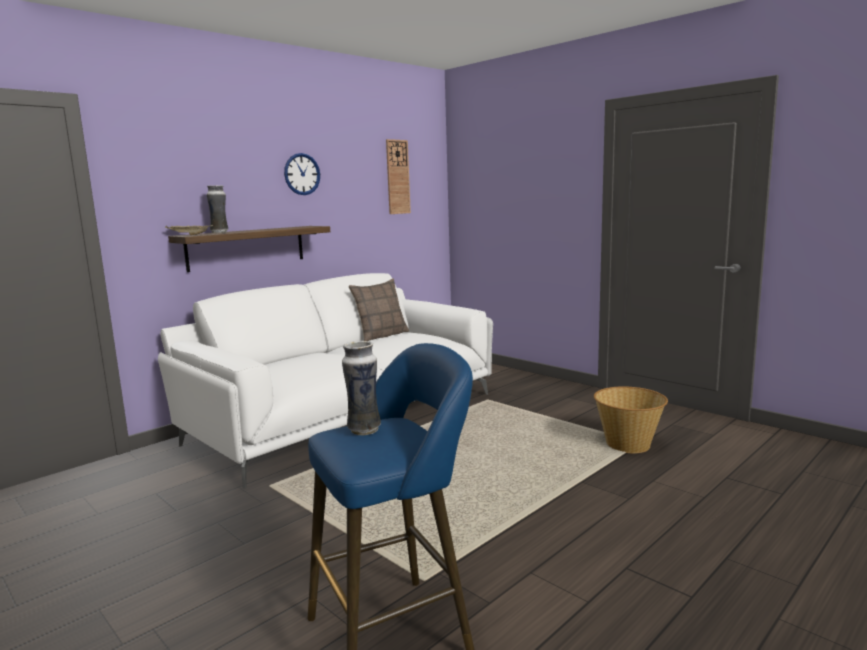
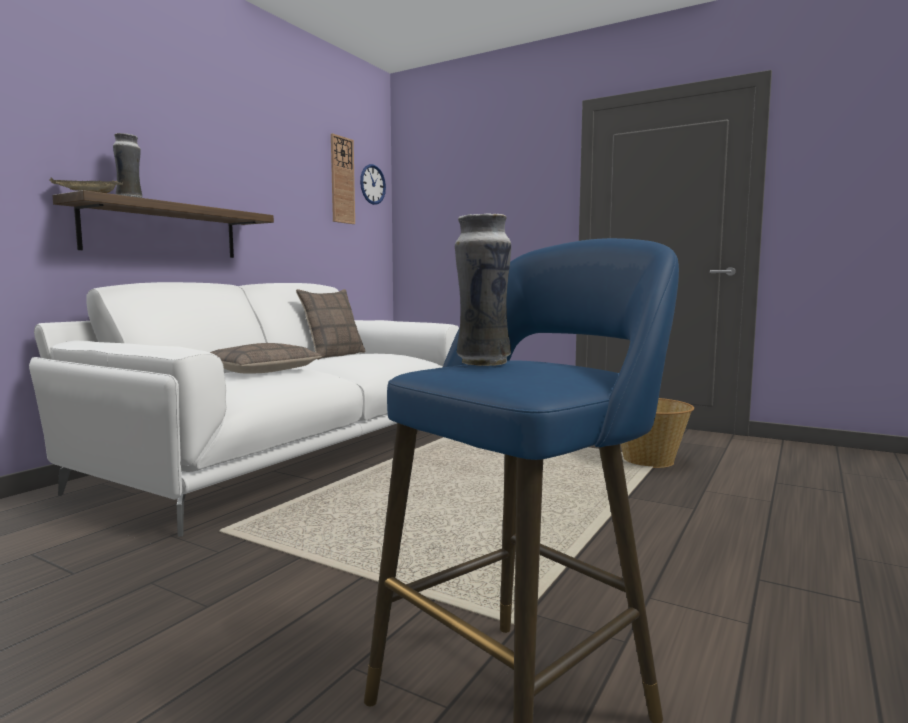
camera: 15 degrees left, 5 degrees down
wall clock [284,153,320,195] -> wall clock moved to [360,164,386,205]
none -> pillow [210,343,322,373]

